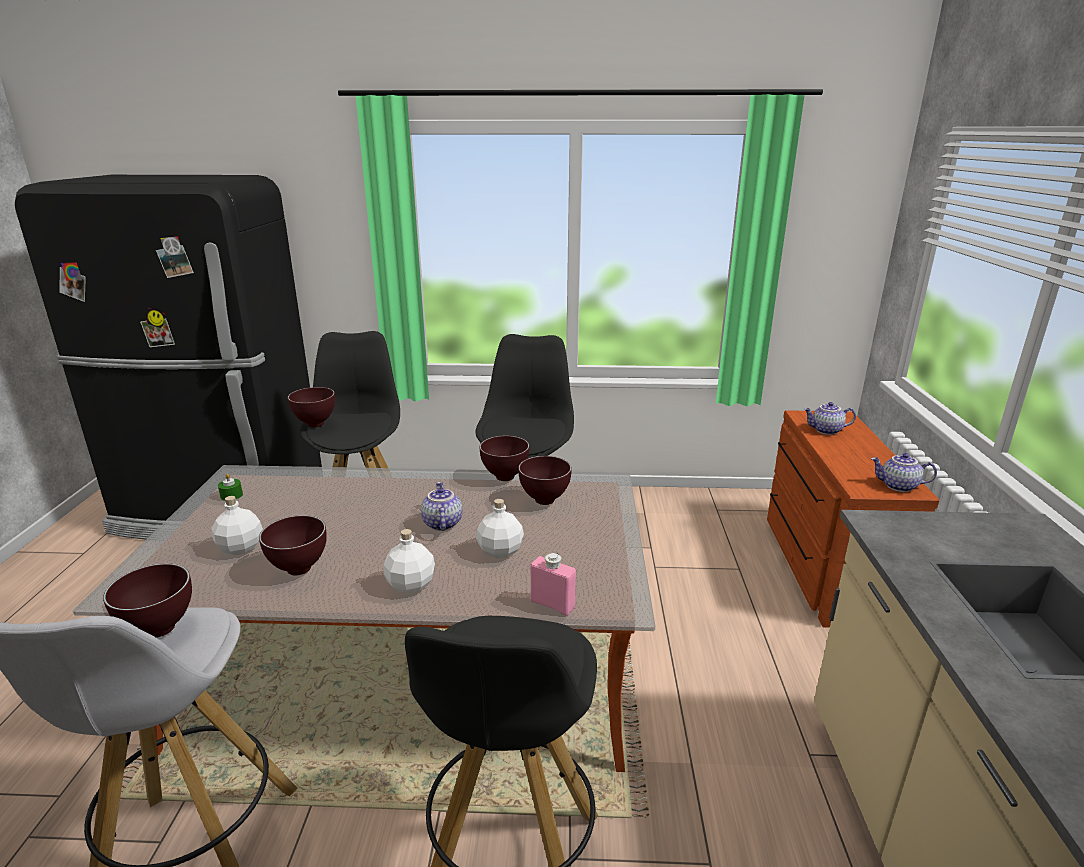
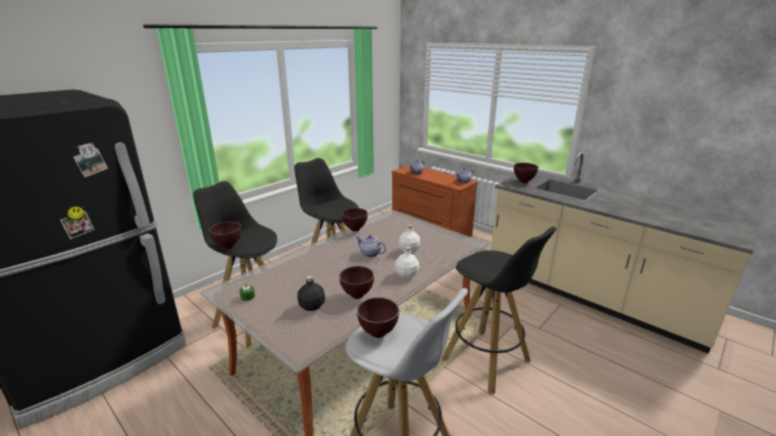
camera: 50 degrees left, 0 degrees up
white bottle [211,496,263,555] -> black bottle [297,276,325,311]
brown bowl [518,456,572,505] -> brown bowl moved to [514,163,538,183]
pink bottle [530,553,576,616] -> none

